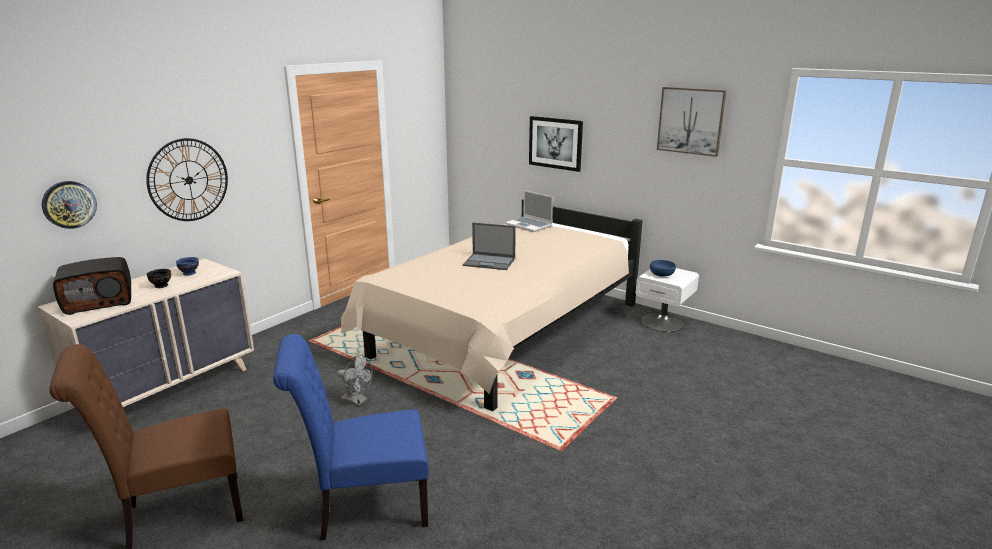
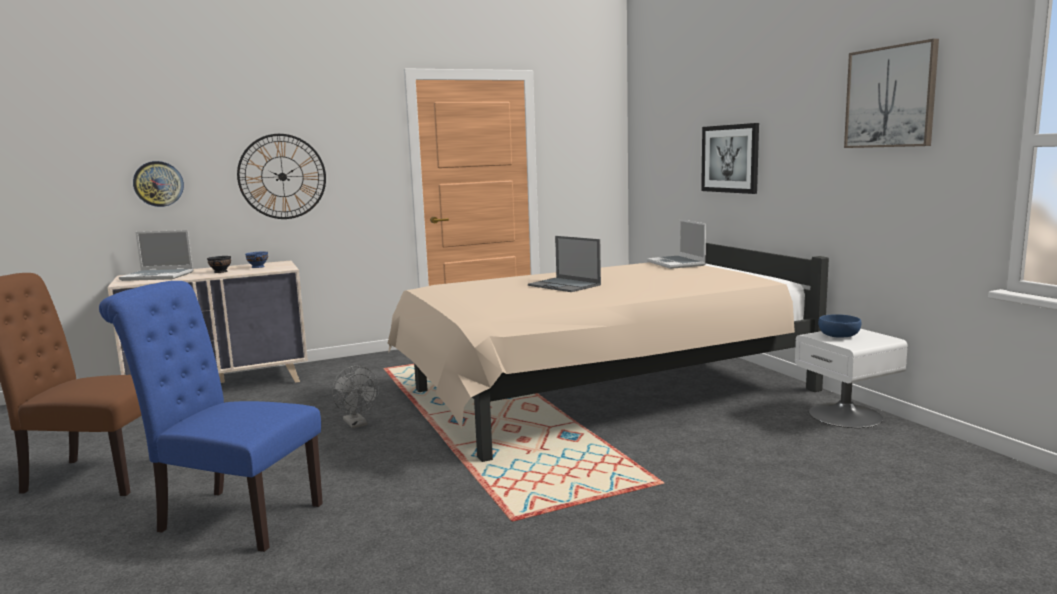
camera: 30 degrees right, 10 degrees down
radio [53,257,131,315] -> laptop [119,230,194,281]

